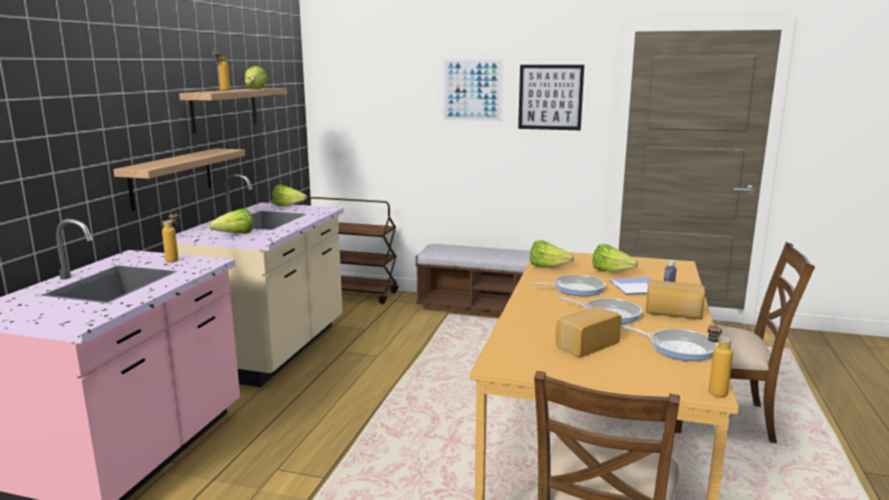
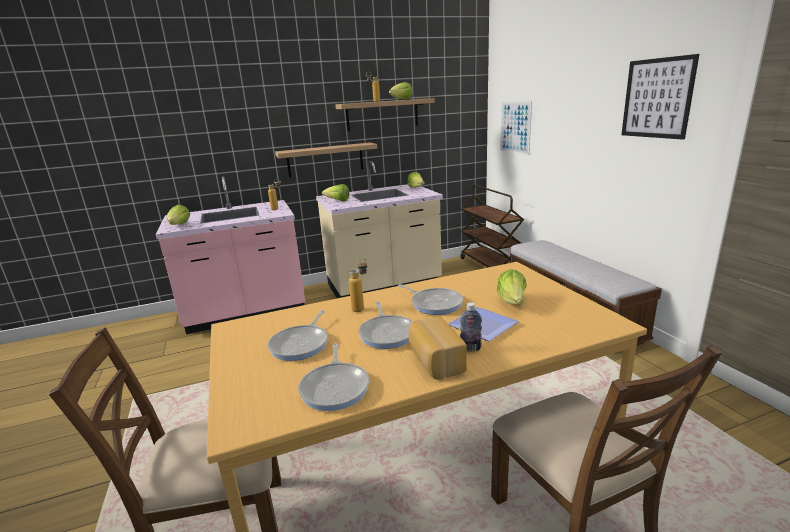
camera: 55 degrees right, 5 degrees up
picture [443,59,503,122] -> picture moved to [500,101,532,155]
lettuce [530,240,574,267] -> lettuce moved to [167,205,190,225]
bread [555,306,622,357] -> frying pan [267,310,328,361]
bottle [708,320,733,397] -> bottle moved to [349,259,367,312]

